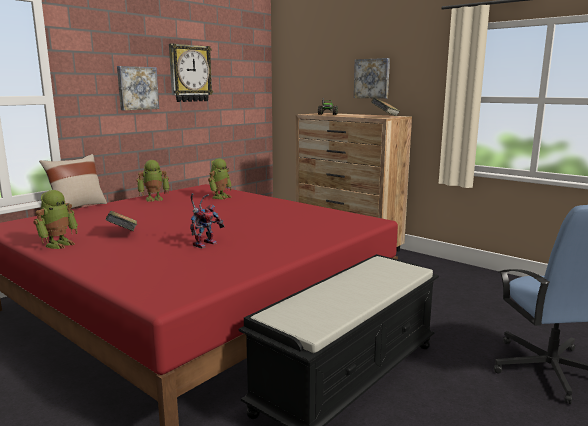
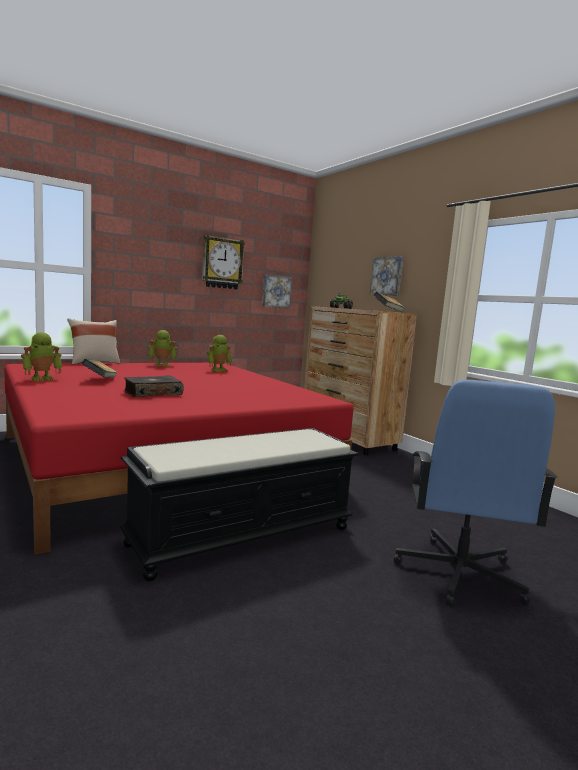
camera: 15 degrees right, 5 degrees down
picture [117,66,159,110] -> picture moved to [262,274,292,309]
toy robot [190,193,225,248] -> book [124,375,183,397]

